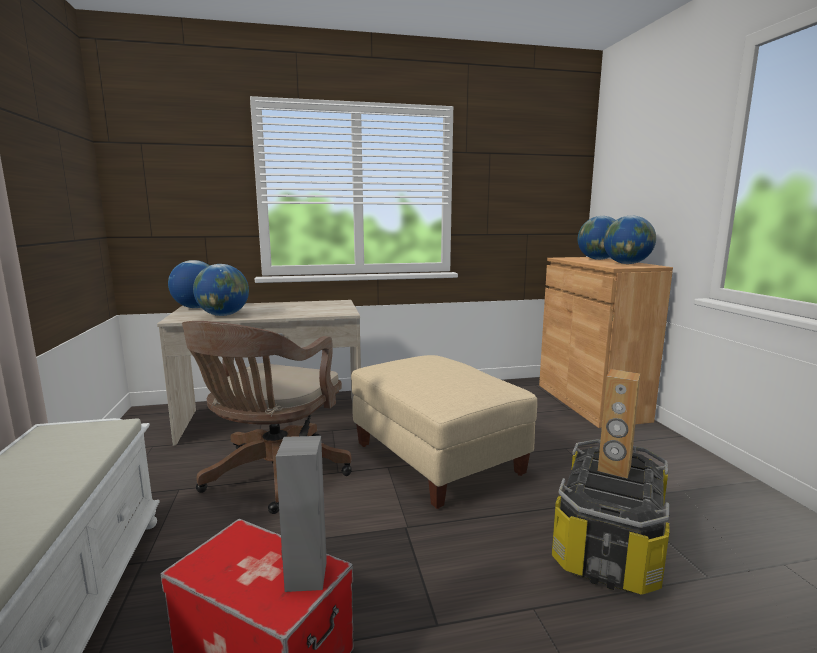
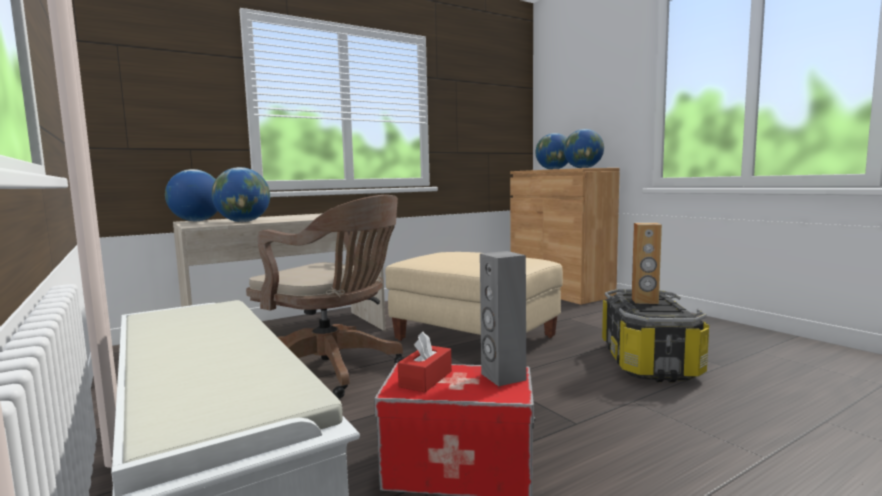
camera: 20 degrees left, 5 degrees down
brown office chair [182,321,352,514] -> brown office chair turned 60 degrees counterclockwise [246,195,404,399]
none -> red tissue box [398,332,452,393]

